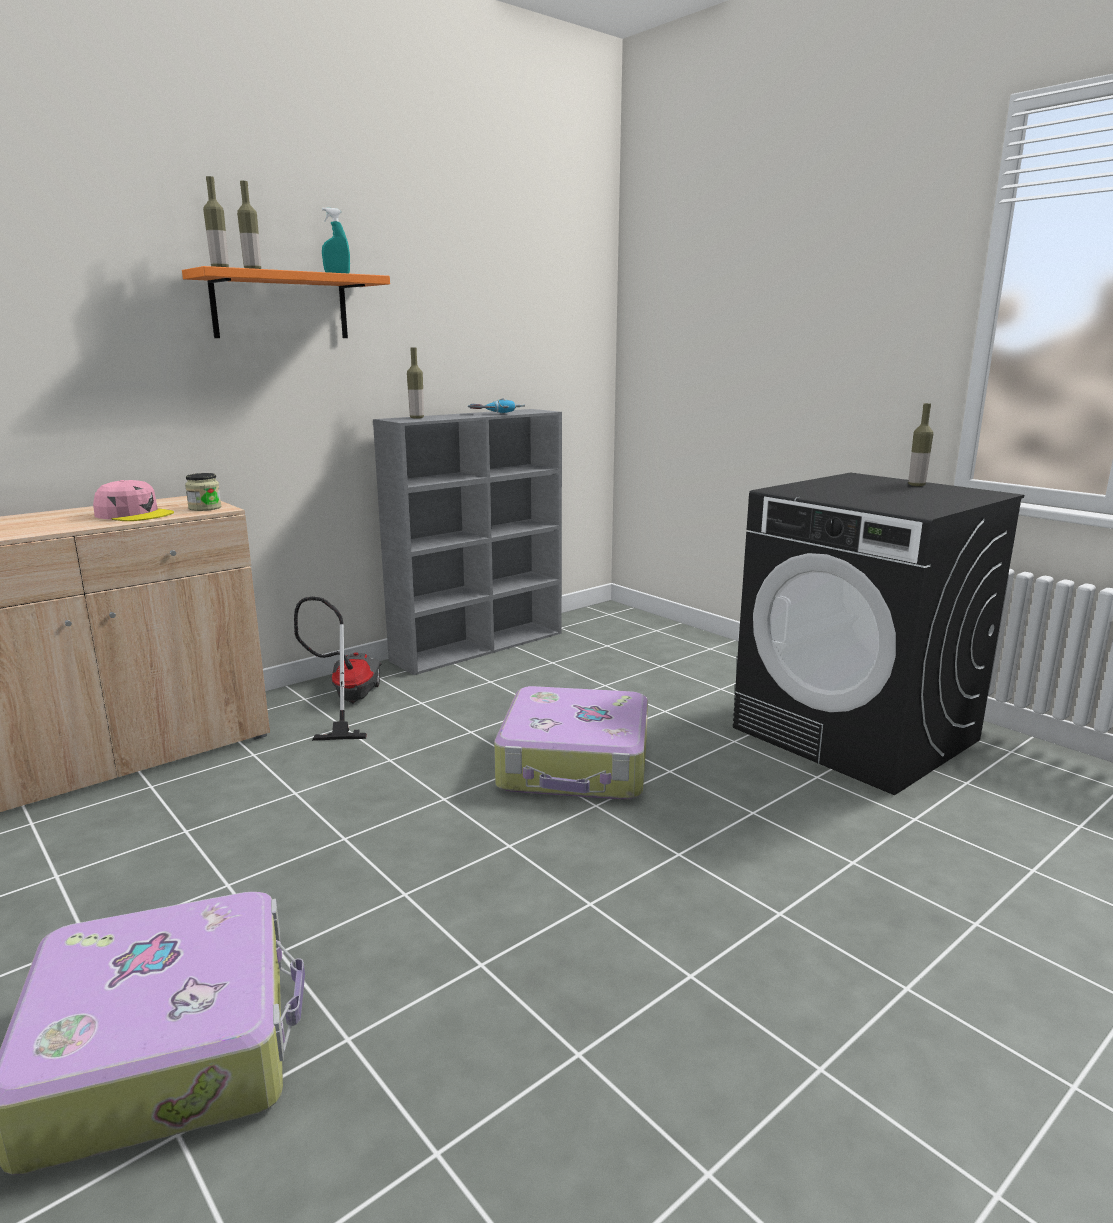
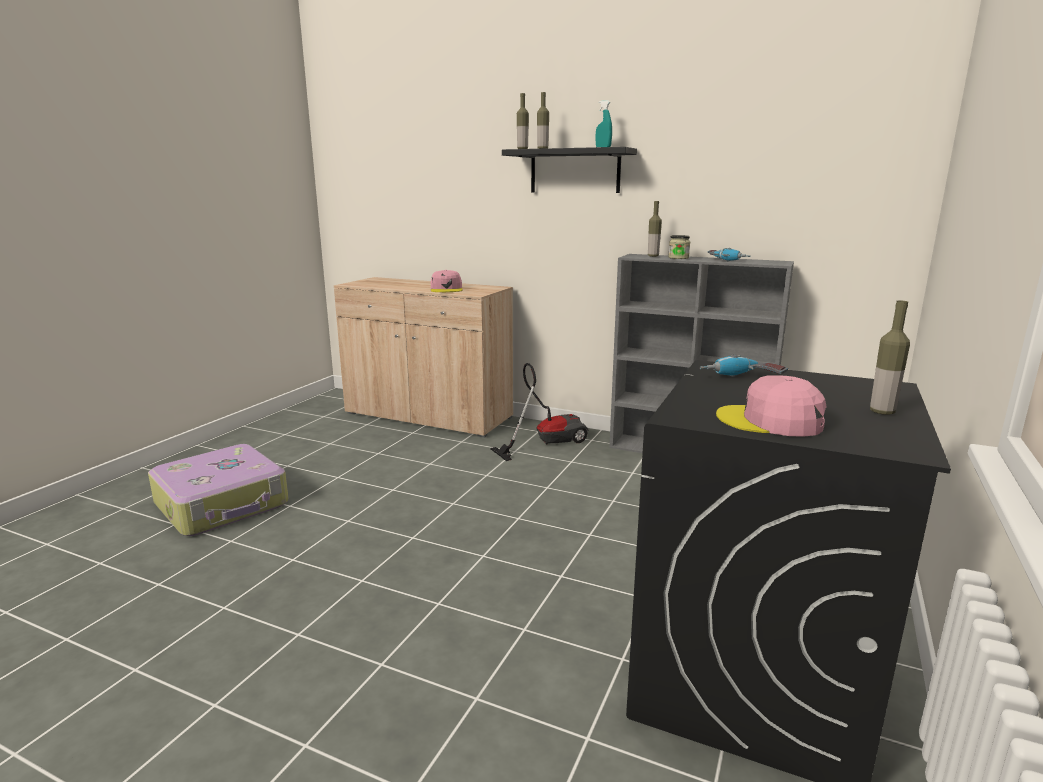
camera: 65 degrees right, 0 degrees up
orange shelf [182,266,390,338] -> black shelf [502,147,637,193]
jar [185,473,221,511] -> jar moved to [668,235,690,259]
suitcase [494,686,648,800] -> none
none -> power drill [700,355,788,377]
none -> pink cap [716,375,827,437]

